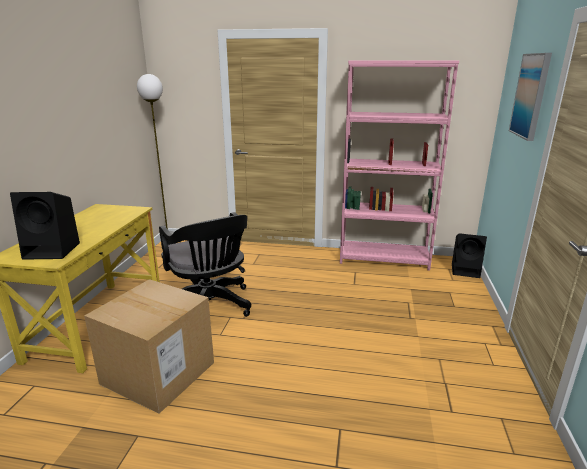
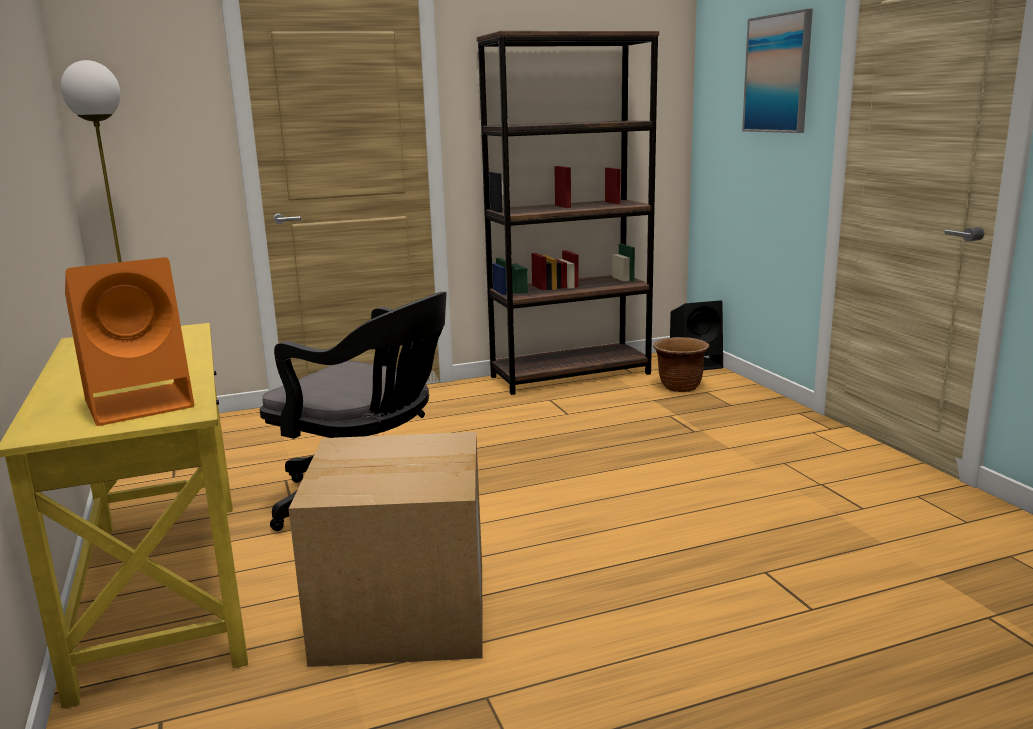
camera: 30 degrees left, 5 degrees down
black speaker [10,192,80,260] -> orange speaker [65,257,194,426]
pink bookcase [340,61,459,271] -> brown bookcase [477,31,659,395]
none -> brown planter [653,337,709,392]

